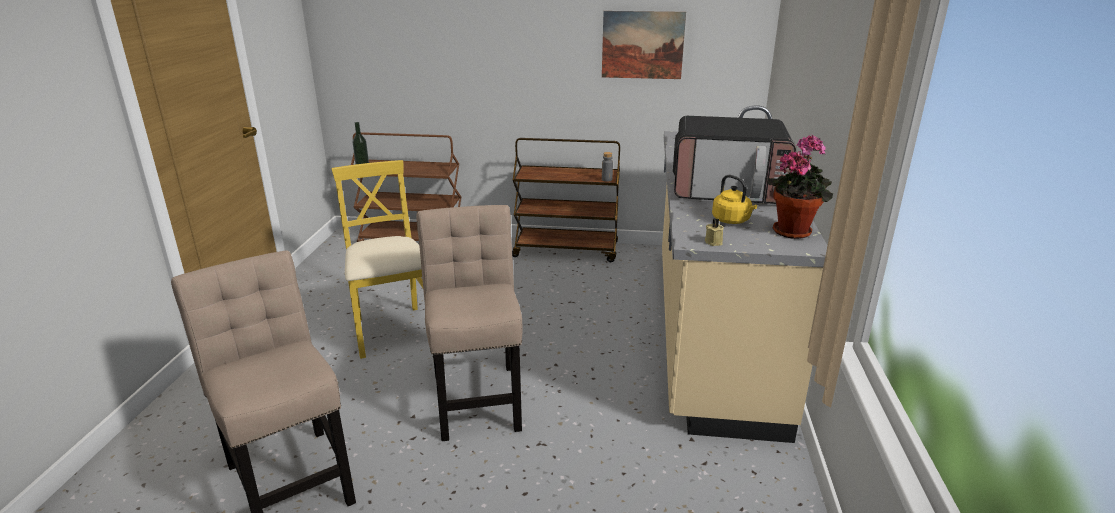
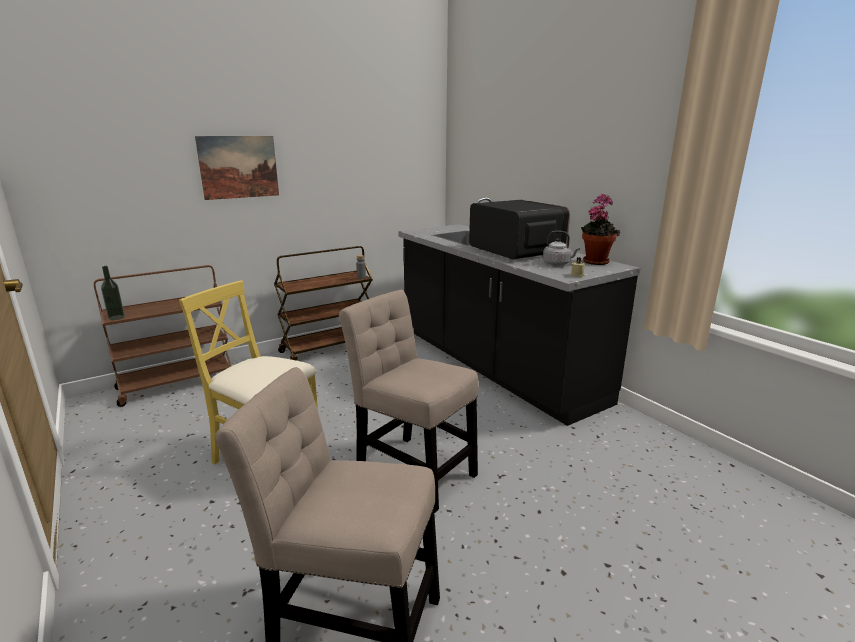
camera: 40 degrees left, 5 degrees down
picture [602,11,686,79] -> picture moved to [195,136,279,200]
beige counter [662,106,827,443] -> black counter [398,197,641,426]
microwave [673,116,796,204] -> microwave turned 90 degrees counterclockwise [469,200,570,260]
yellow kettle [712,175,757,224] -> grey kettle [543,231,580,266]

